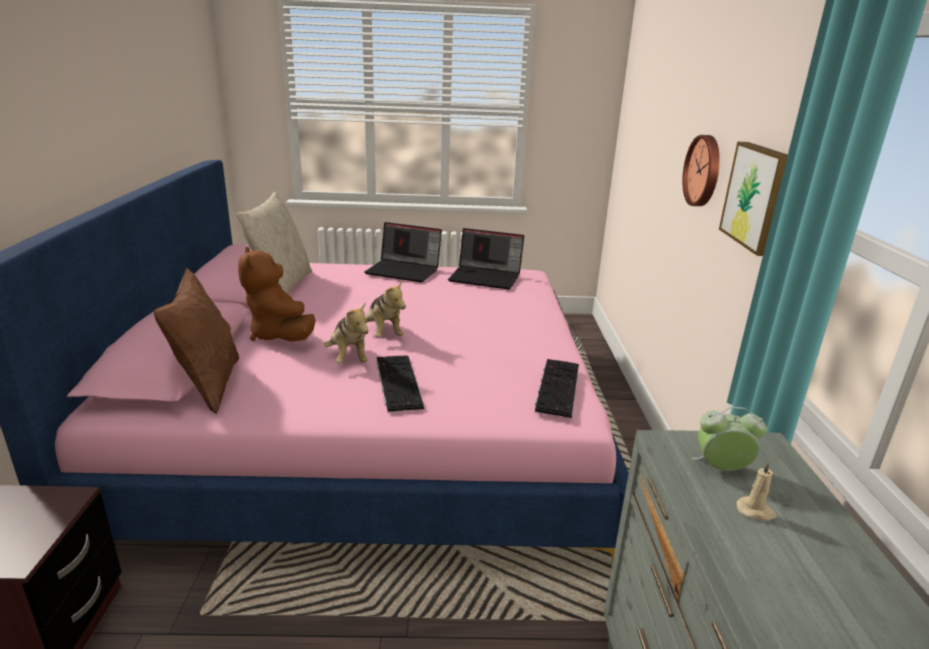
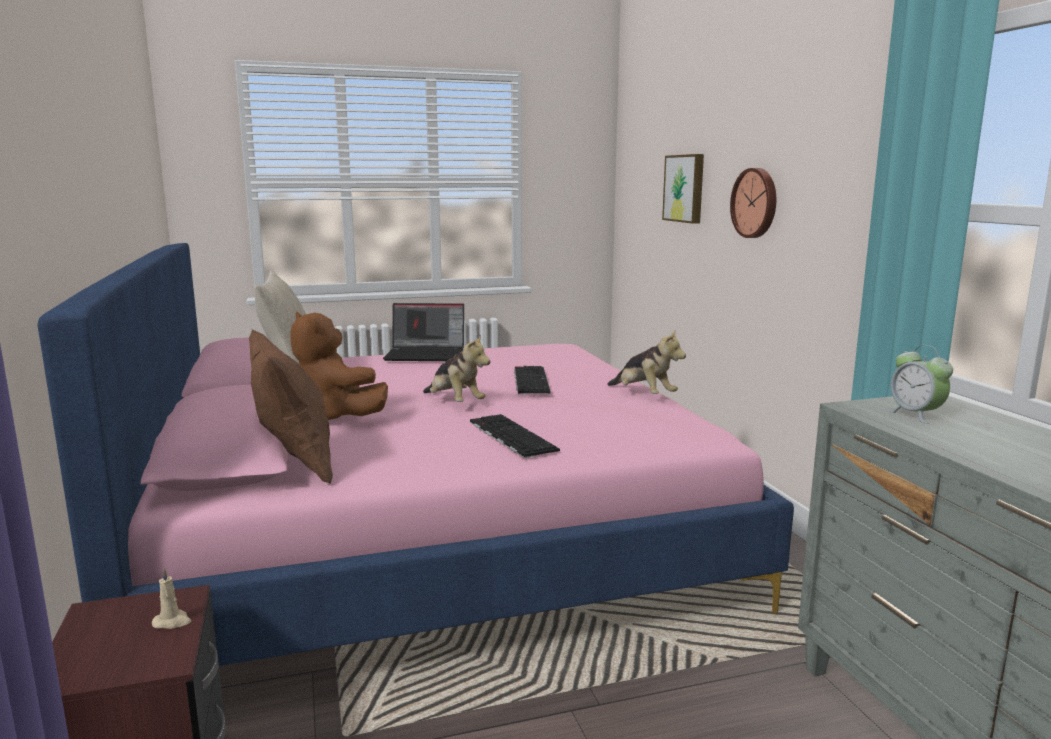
camera: 15 degrees left, 10 degrees down
plush toy [324,302,369,364] -> plush toy moved to [607,330,686,394]
laptop [448,228,524,289] -> none
keyboard [535,359,579,418] -> keyboard moved to [514,366,551,394]
alarm clock [692,407,767,471] -> alarm clock turned 105 degrees counterclockwise [886,345,953,424]
picture [719,142,788,256] -> picture moved to [662,154,704,224]
beige candle [736,461,777,521] -> beige candle moved to [152,568,191,629]

